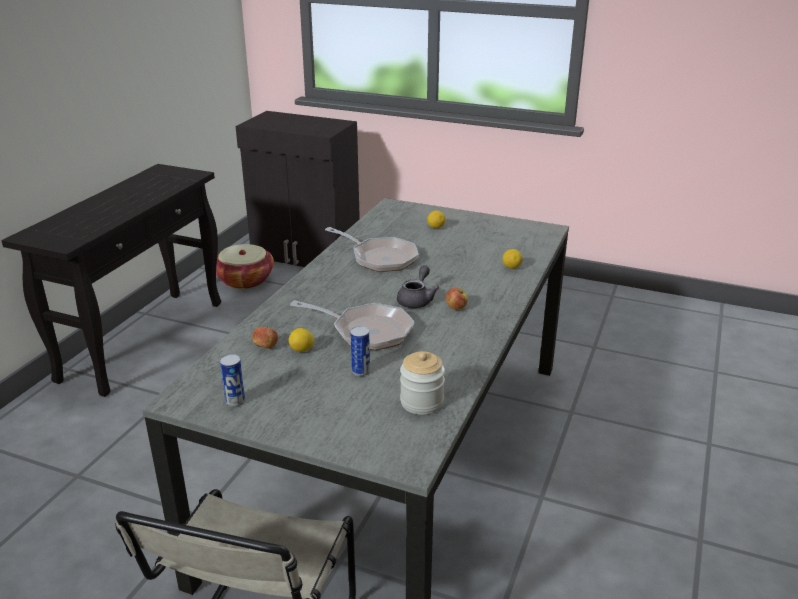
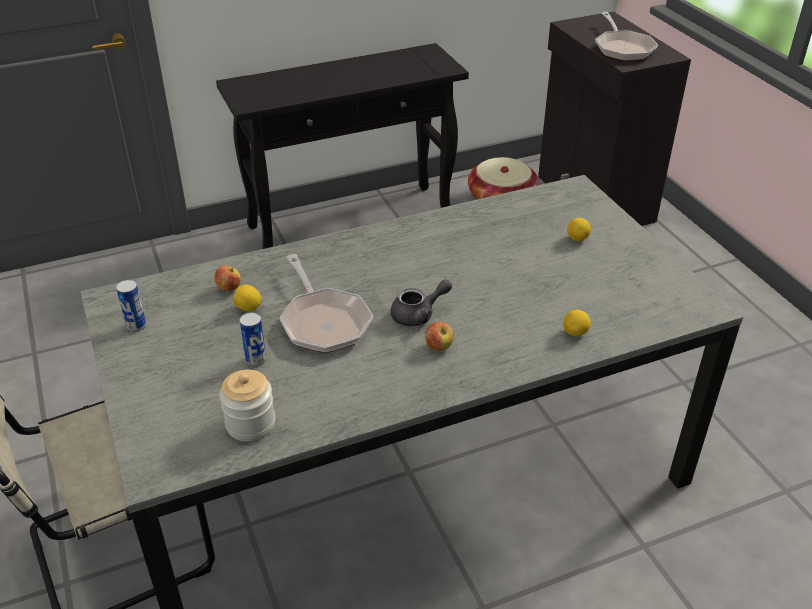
camera: 45 degrees right, 10 degrees up
frying pan [325,227,419,272] -> frying pan moved to [595,12,658,61]

